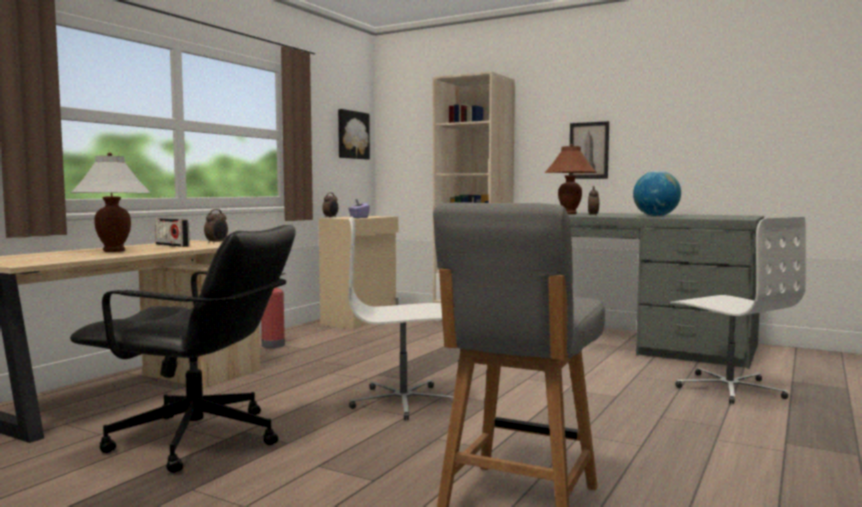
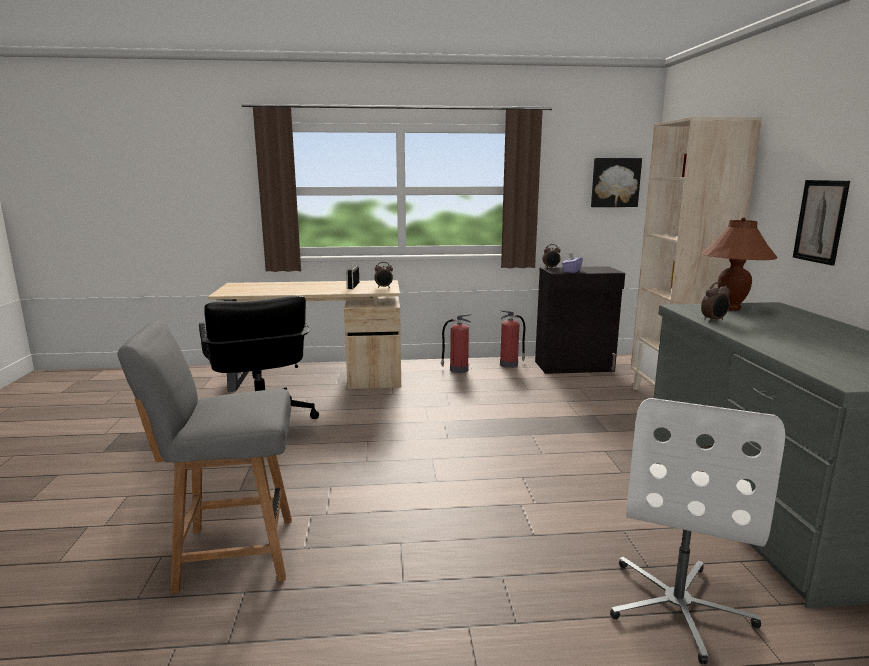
camera: 55 degrees right, 10 degrees up
white table lamp [71,153,151,252] -> none
beige cabinet [319,216,398,329] -> black cabinet [535,266,625,374]
white office chair [349,216,453,420] -> none
globe [633,171,681,216] -> none
none -> fire extinguisher [500,310,526,368]

